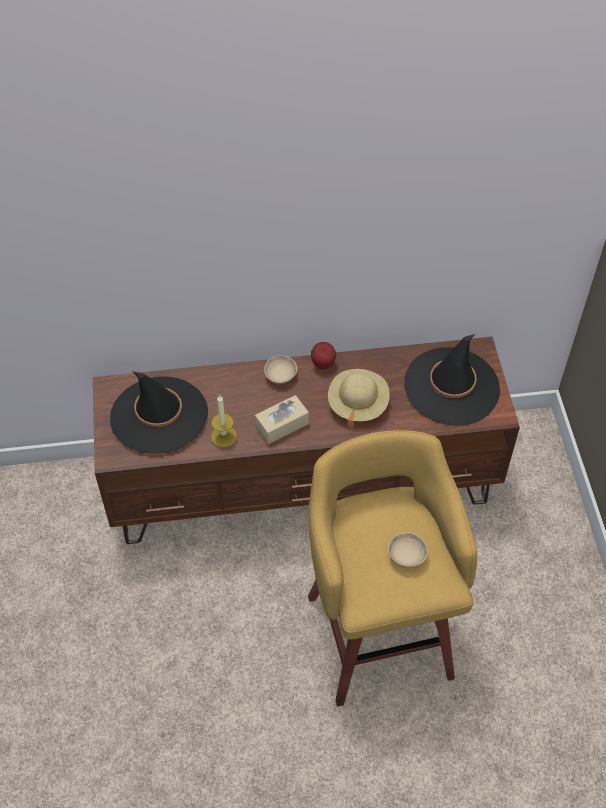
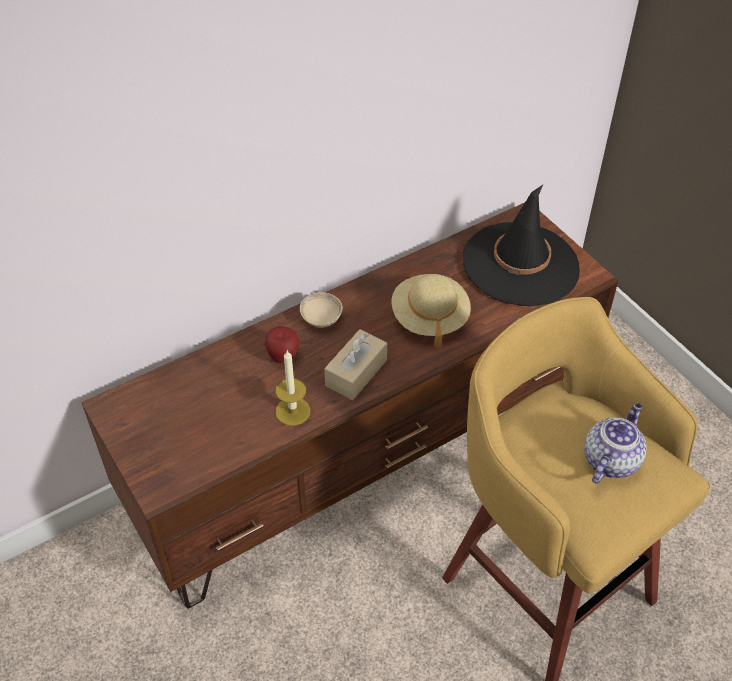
camera: 25 degrees left, 5 degrees down
black hat [110,371,208,454] -> none
apple [311,342,336,369] -> apple moved to [265,326,299,363]
beige bowl [388,533,428,567] -> teapot [584,403,647,484]

